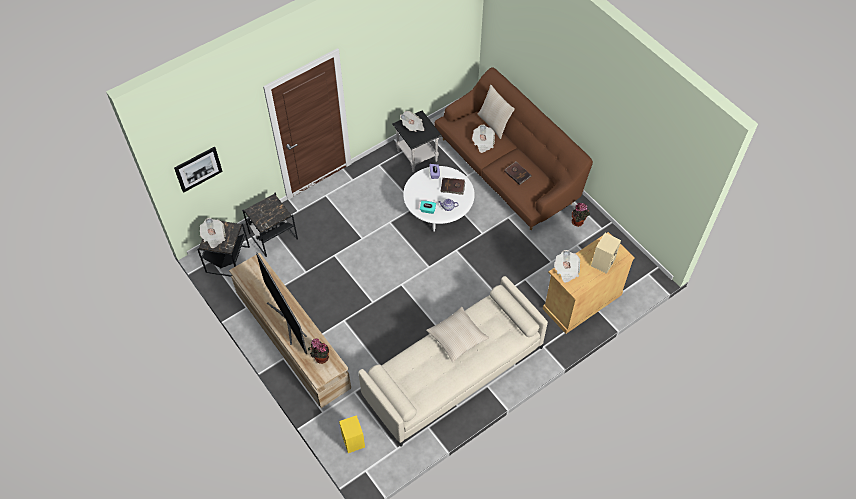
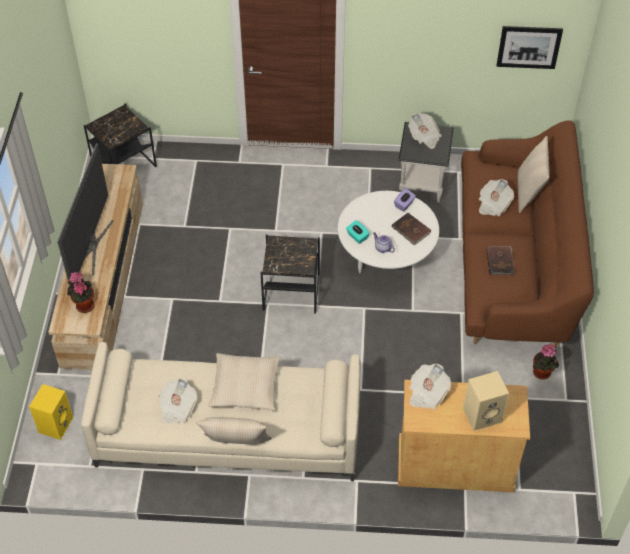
camera: 40 degrees right, 5 degrees down
picture [174,146,223,193] -> picture moved to [497,26,563,69]
newspaper [200,218,226,248] -> newspaper moved to [159,378,197,424]
black side table [242,193,298,257] -> black side table moved to [261,234,320,314]
none -> beige pillow [195,417,272,444]

